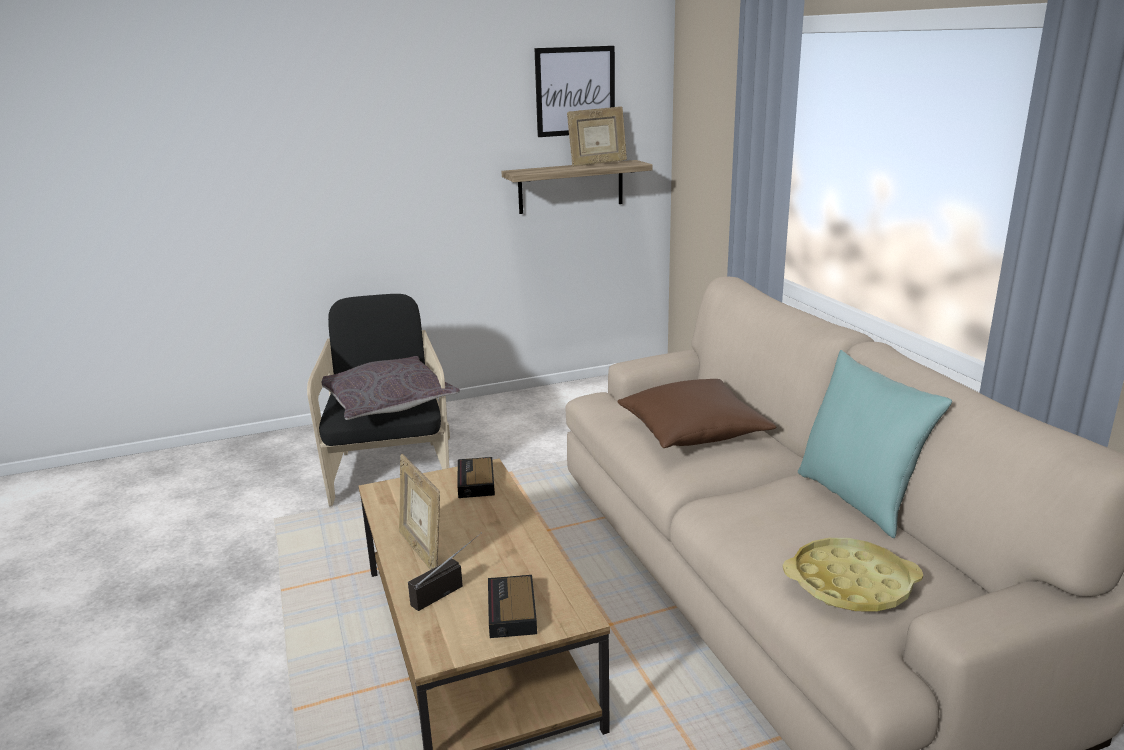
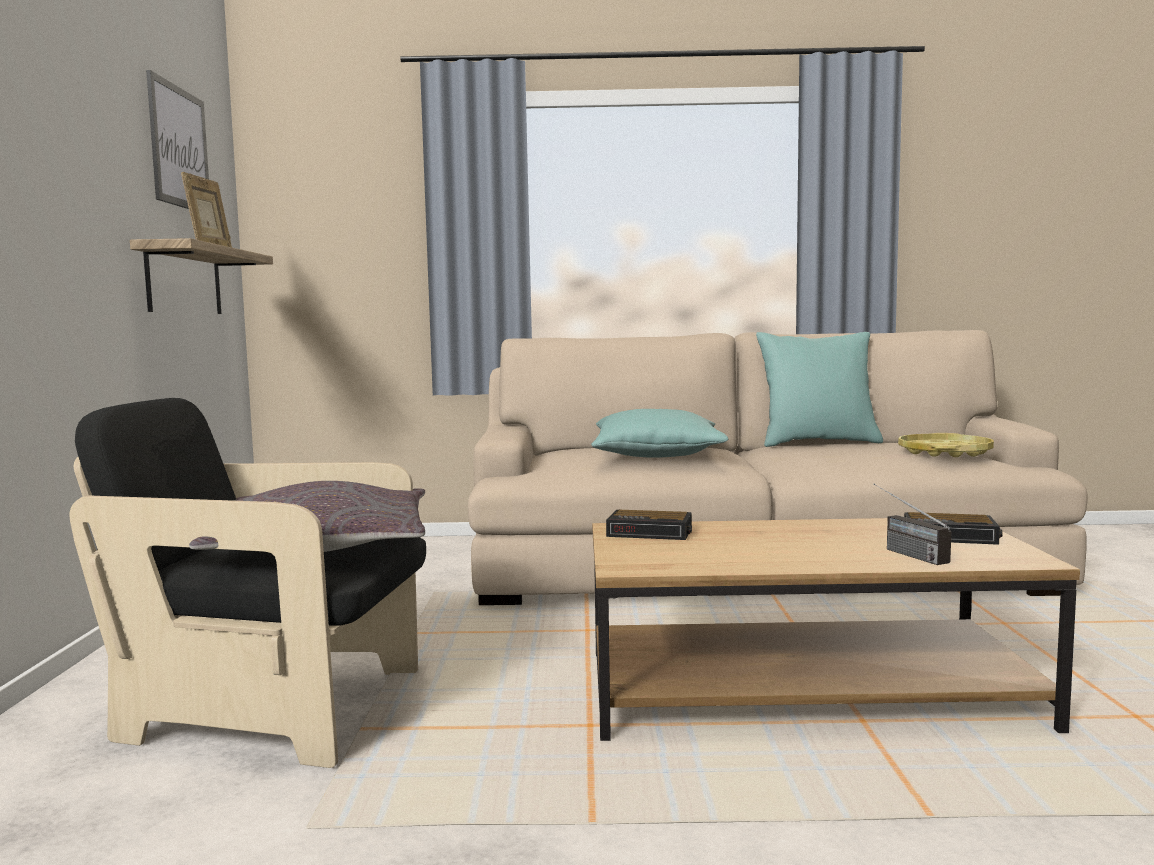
camera: 70 degrees left, 15 degrees down
picture frame [399,454,440,570] -> none
brown pillow [617,379,776,448] -> turquoise pillow [591,409,728,458]

